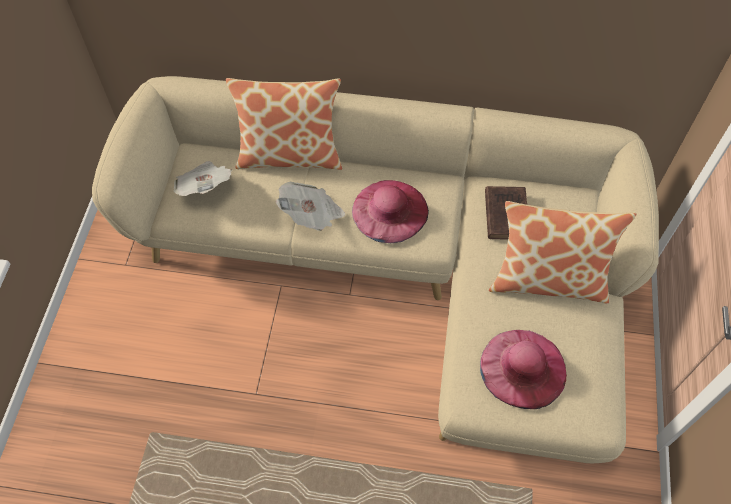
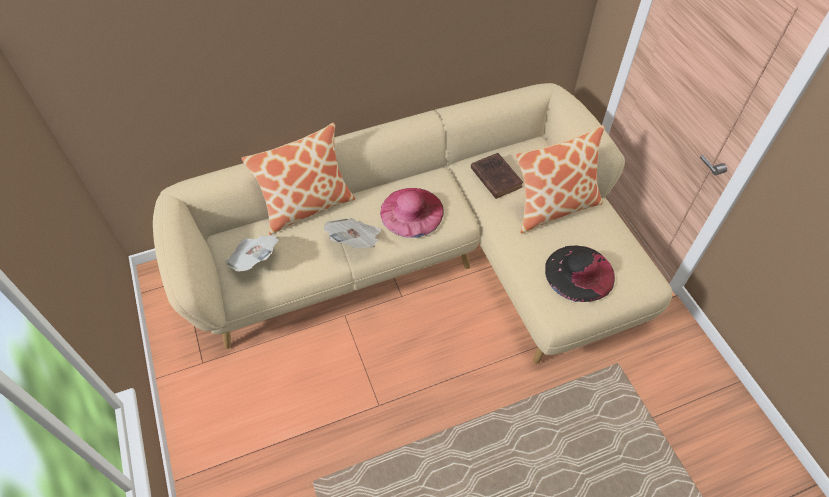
camera: 30 degrees left, 5 degrees down
pink hat [480,330,567,409] -> black hat [545,245,615,302]

